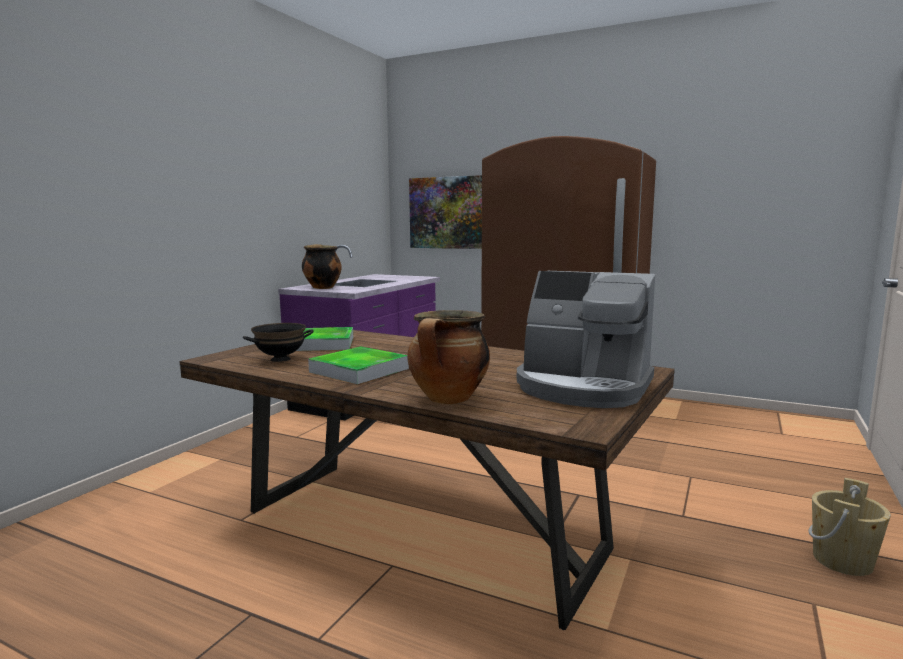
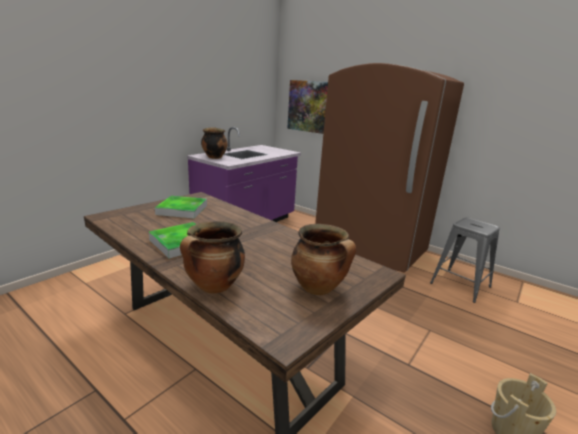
camera: 10 degrees right, 10 degrees up
black bowl [243,323,314,362] -> none
coffee machine [517,271,655,408] -> cooking pot [291,224,356,295]
none -> grey stool [430,217,500,303]

